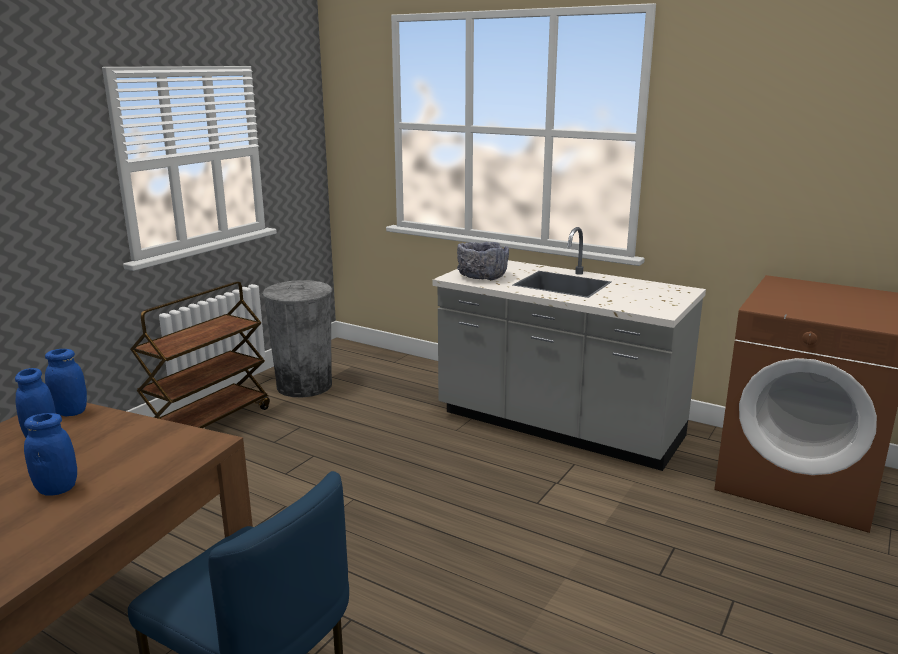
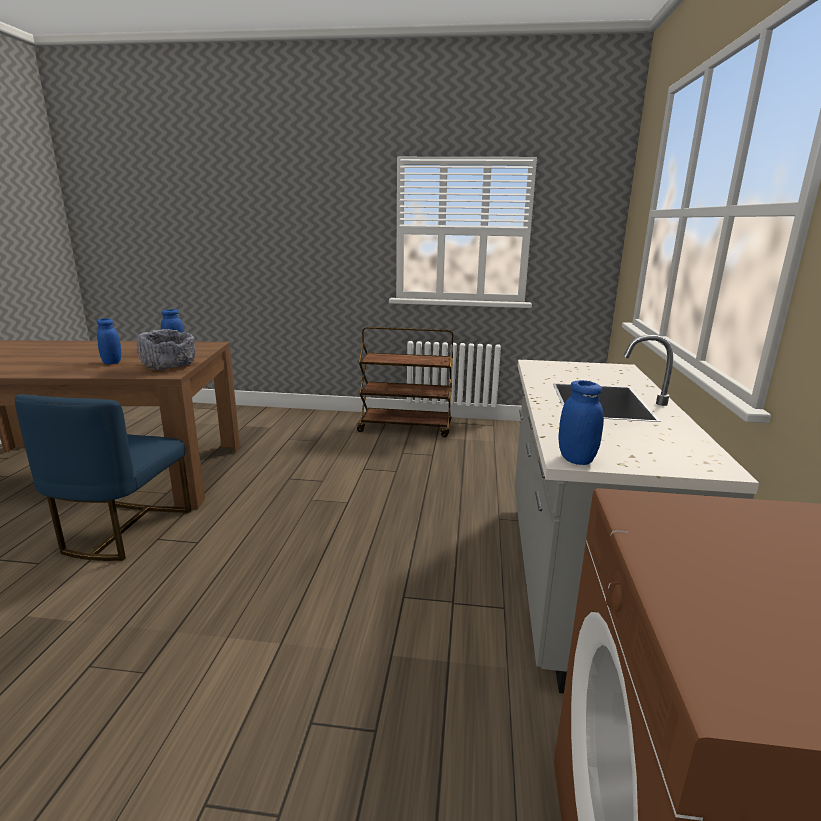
camera: 65 degrees right, 0 degrees up
blue jar [45,349,87,416] -> blue jar moved to [558,380,604,465]
grey trash can [262,280,332,397] -> none
grey bowl [457,242,509,280] -> grey bowl moved to [137,329,195,370]

